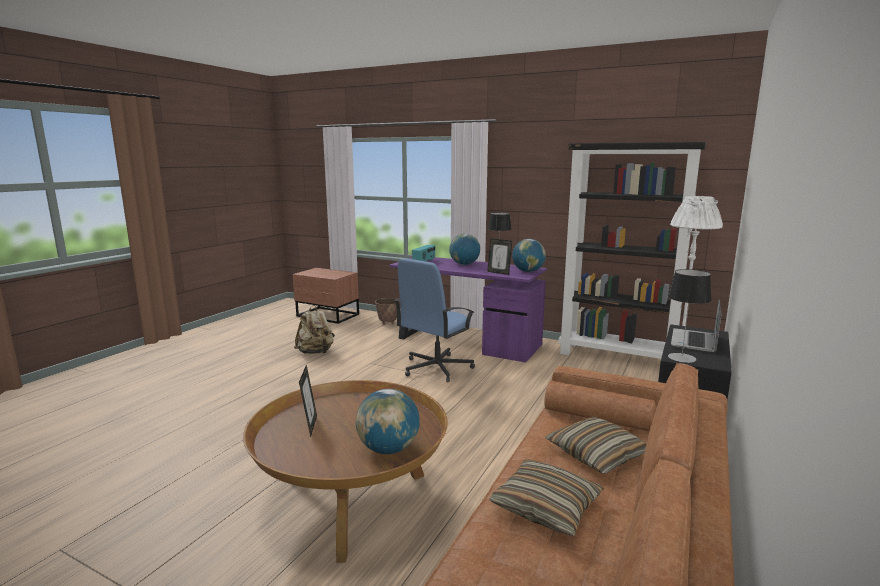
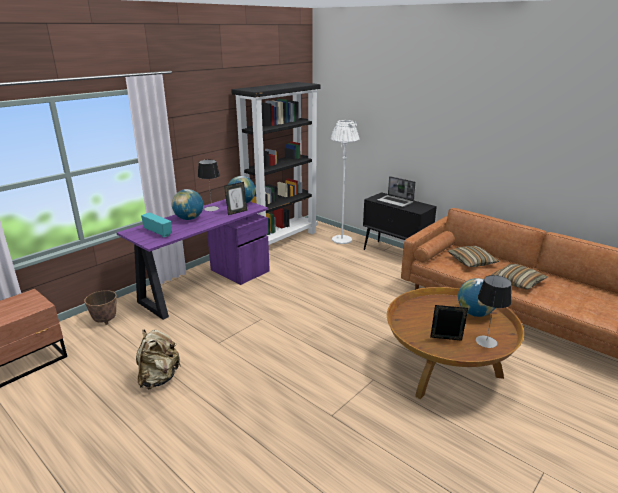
camera: 75 degrees left, 10 degrees up
blue office chair [395,258,475,382] -> none
table lamp [668,269,712,363] -> table lamp moved to [476,275,512,348]

